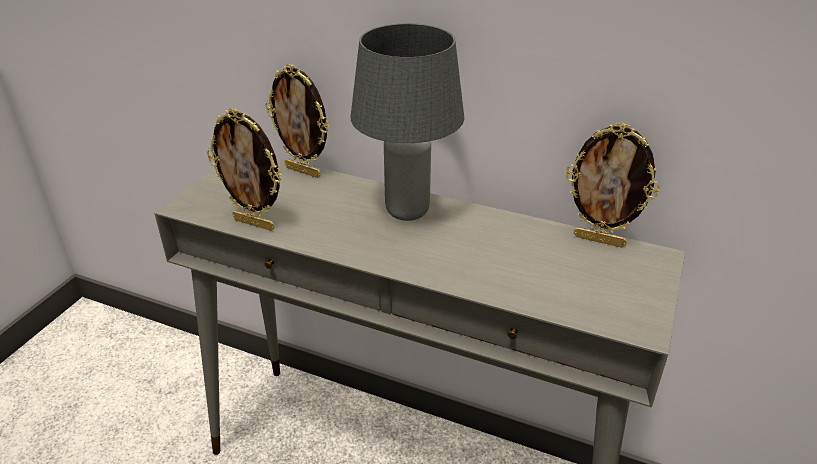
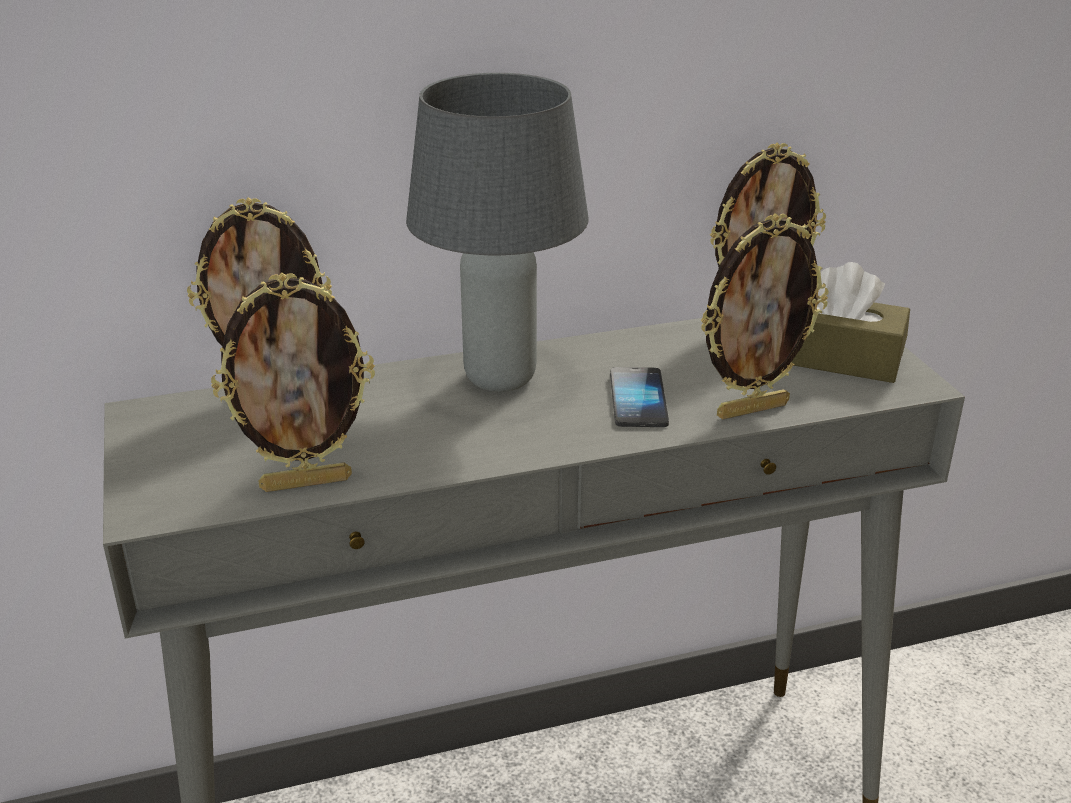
camera: 40 degrees left, 5 degrees down
none -> phone [610,367,669,427]
none -> picture frame [700,213,828,419]
none -> brown tissue box [791,262,910,383]

